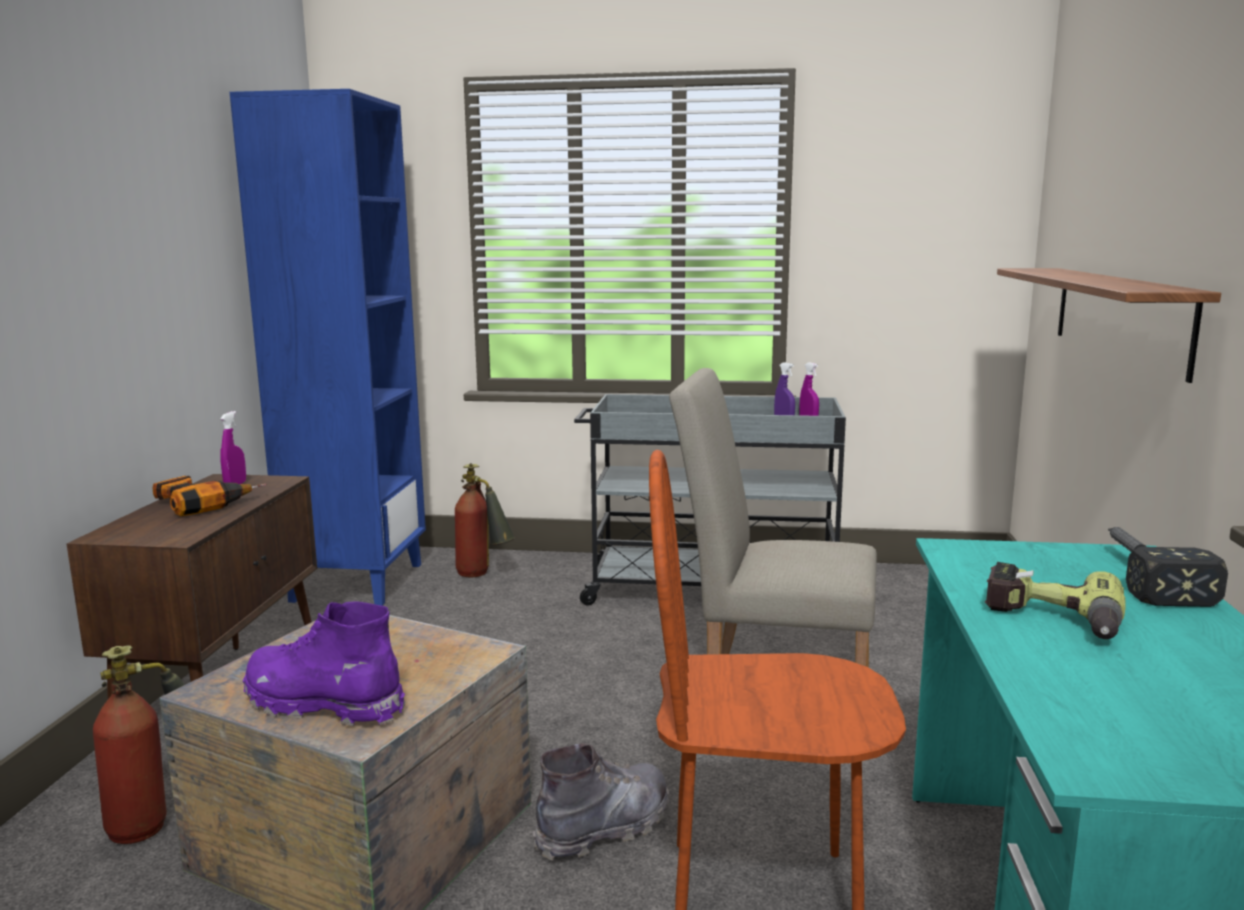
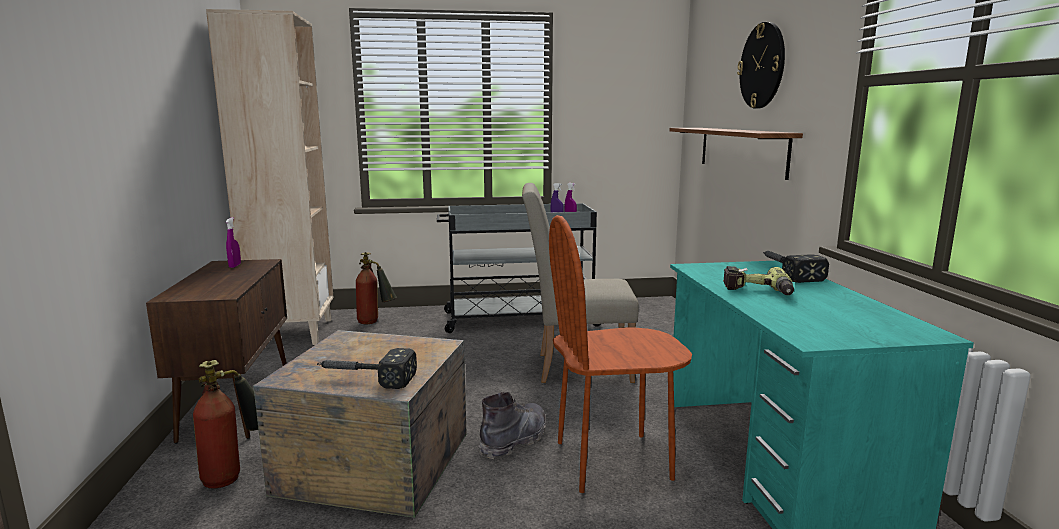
camera: 15 degrees left, 0 degrees up
power drill [152,476,267,516] -> none
blue bookcase [230,89,426,606] -> beige bookcase [206,9,333,345]
purple boot [242,601,405,726] -> hammer [317,348,417,389]
none -> wall clock [737,22,785,109]

